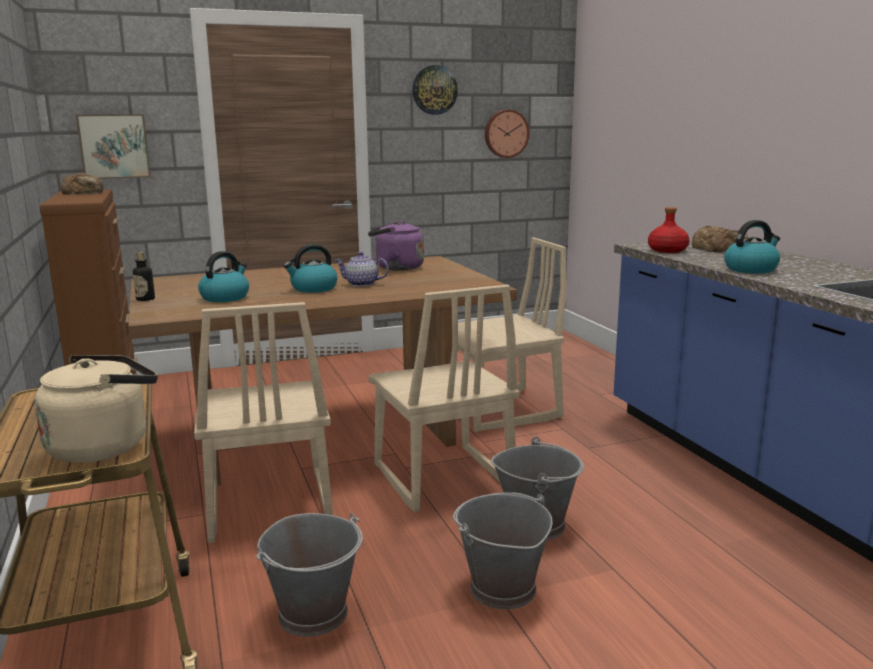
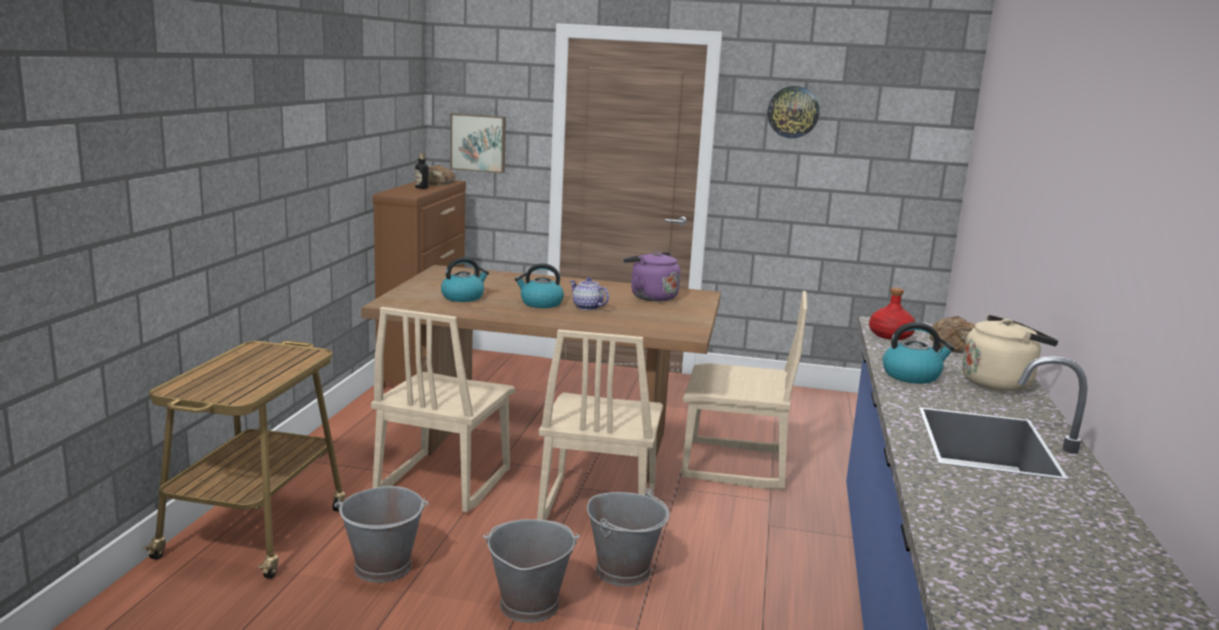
camera: 30 degrees right, 0 degrees up
beige kettle [34,355,158,463] -> beige kettle moved to [962,315,1058,391]
bottle [133,252,155,301] -> bottle moved to [415,153,429,189]
wall clock [485,109,530,158] -> none

